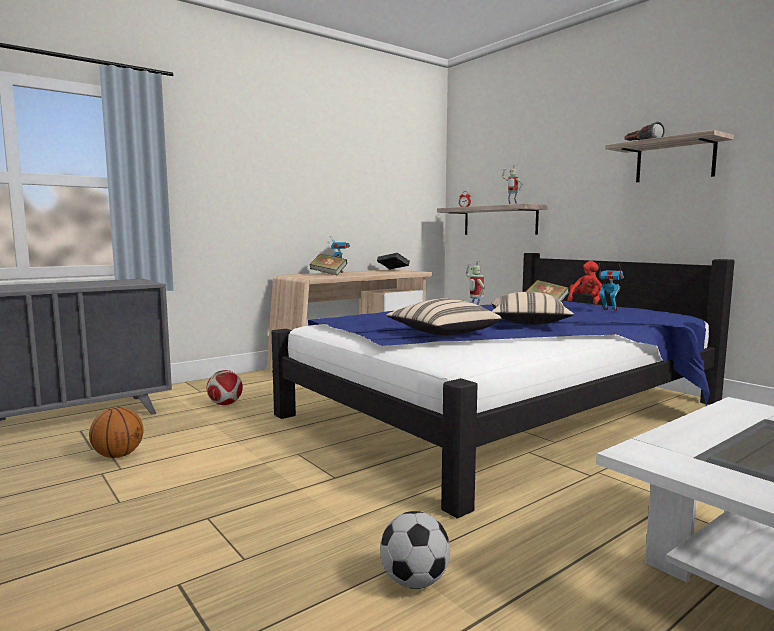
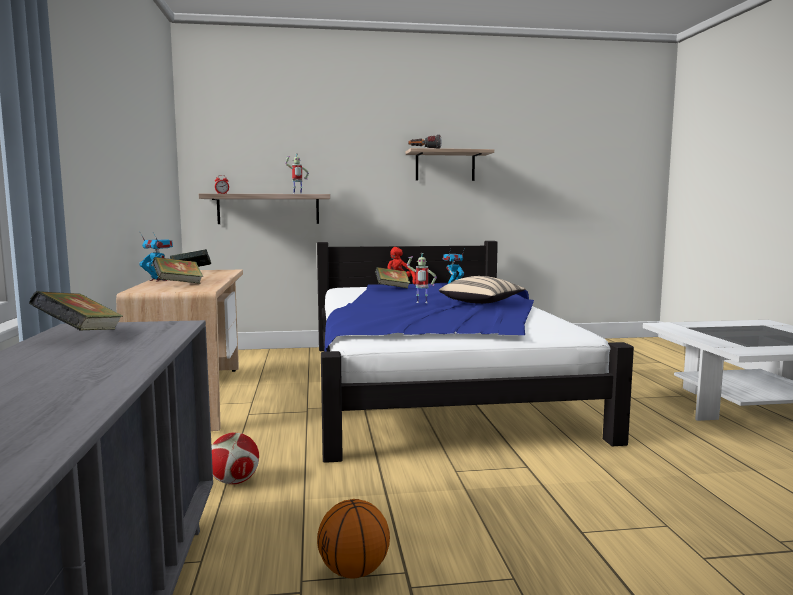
camera: 60 degrees left, 0 degrees up
football [380,511,450,589] -> none
beige pillow [386,298,501,335] -> none
none -> book [29,291,123,331]

